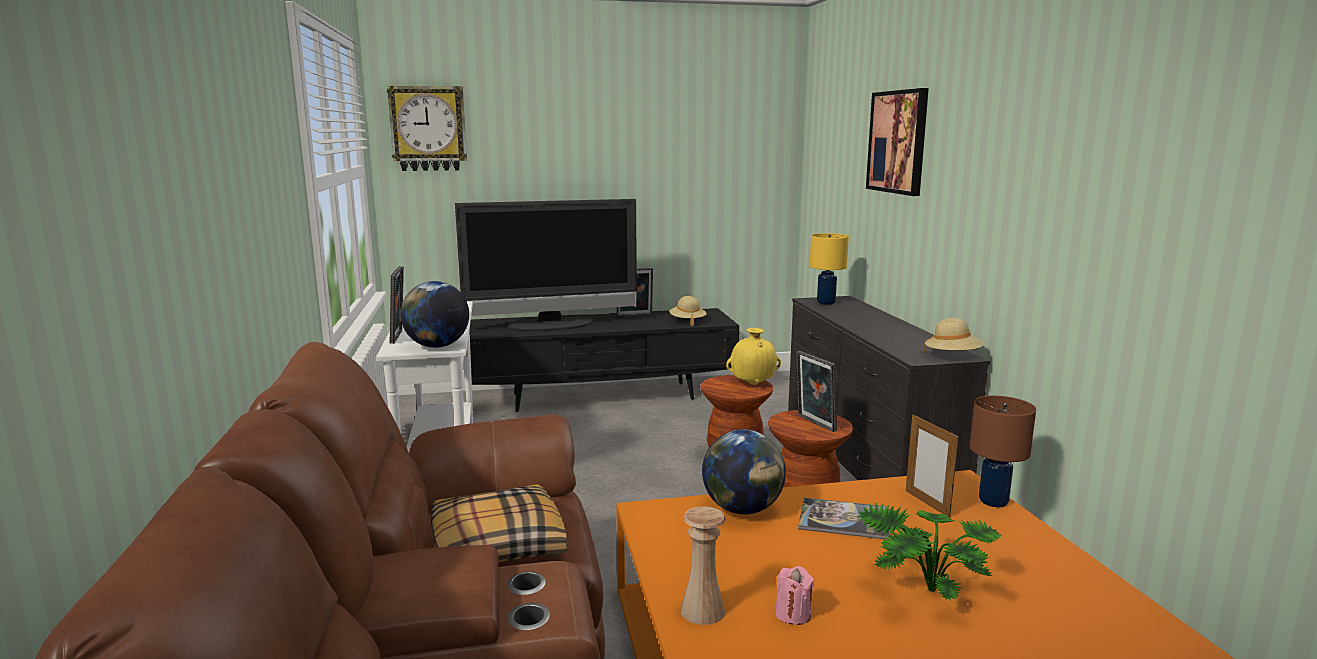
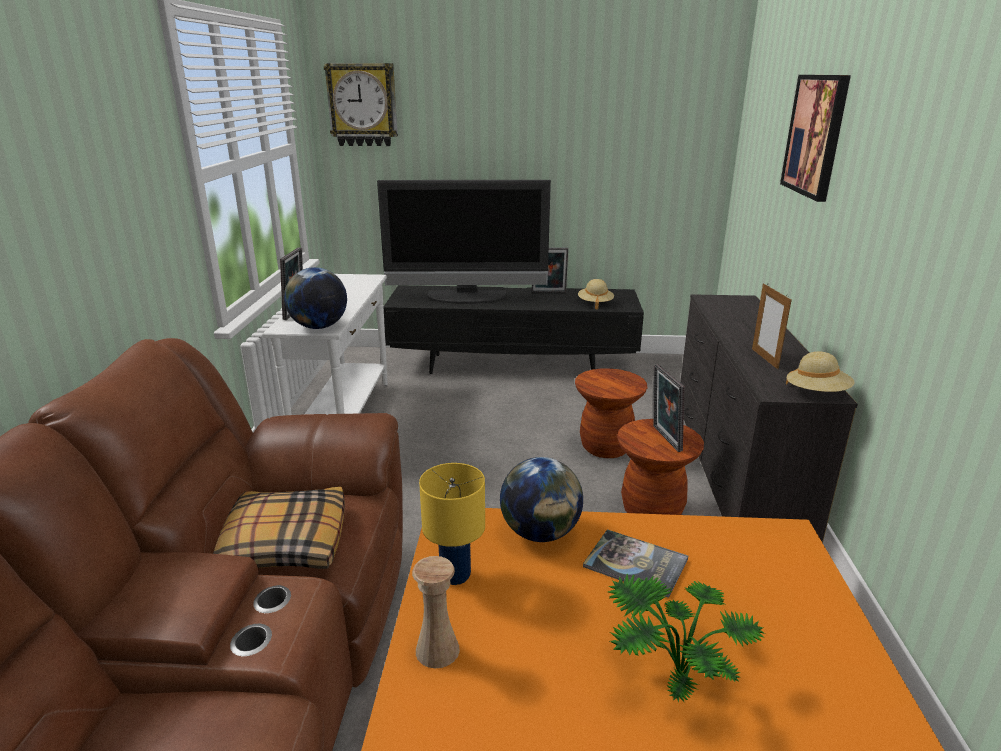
camera: 15 degrees right, 10 degrees up
yellow vase [726,328,781,385] -> none
pink candle [775,566,814,625] -> none
yellow table lamp [810,233,849,305] -> yellow table lamp moved to [419,463,485,585]
picture frame [906,415,958,517] -> picture frame moved to [752,283,792,369]
brown table lamp [969,396,1036,507] -> none

